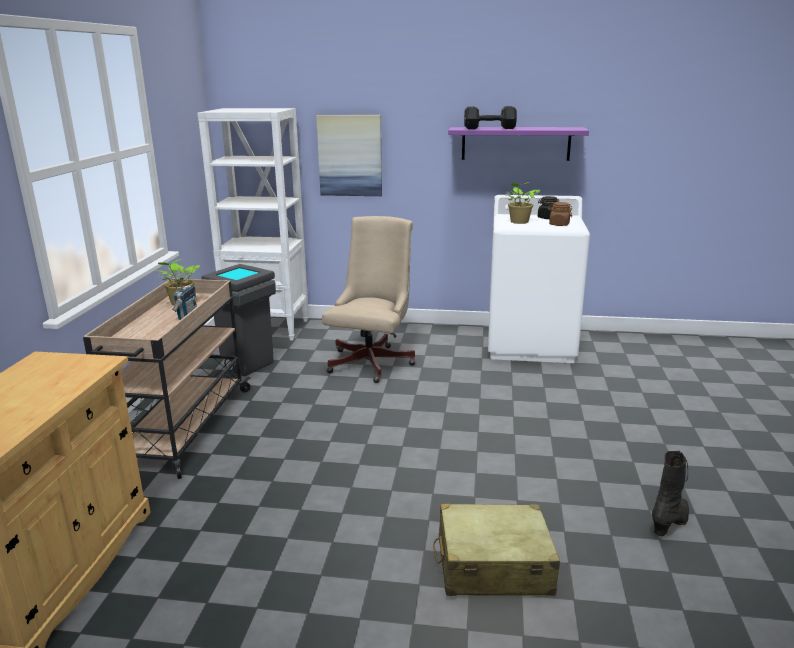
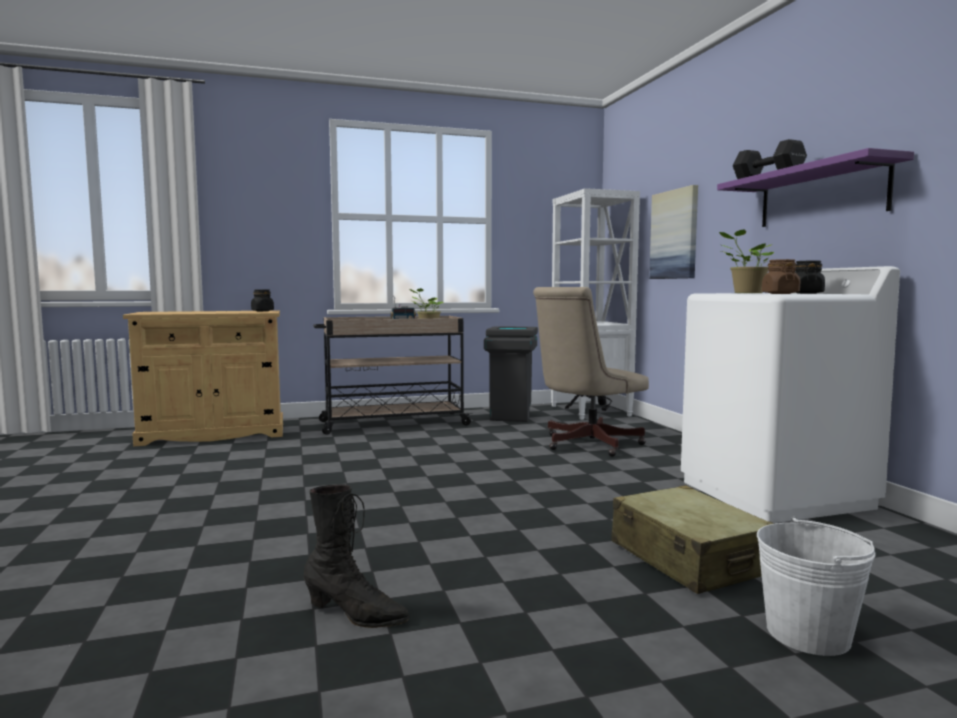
camera: 65 degrees right, 15 degrees down
beige office chair [322,216,415,383] -> beige office chair turned 150 degrees clockwise [533,287,649,457]
beige suitcase [433,503,560,596] -> beige suitcase moved to [611,485,774,594]
none -> black jar [251,290,274,311]
none -> white bucket [757,517,876,656]

